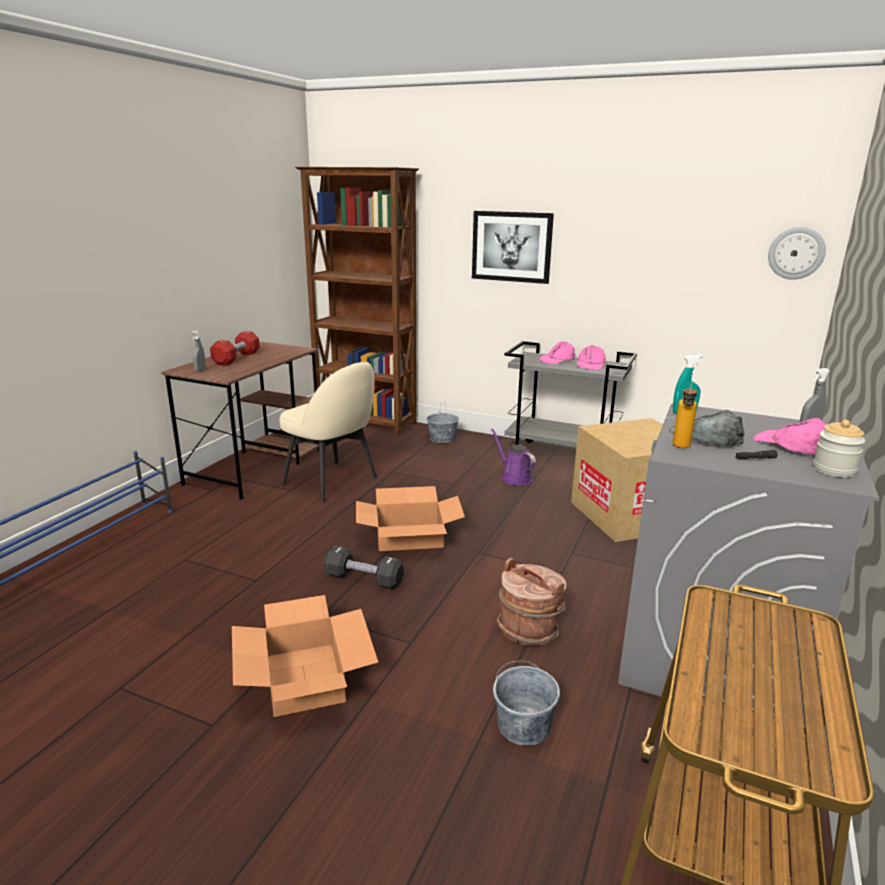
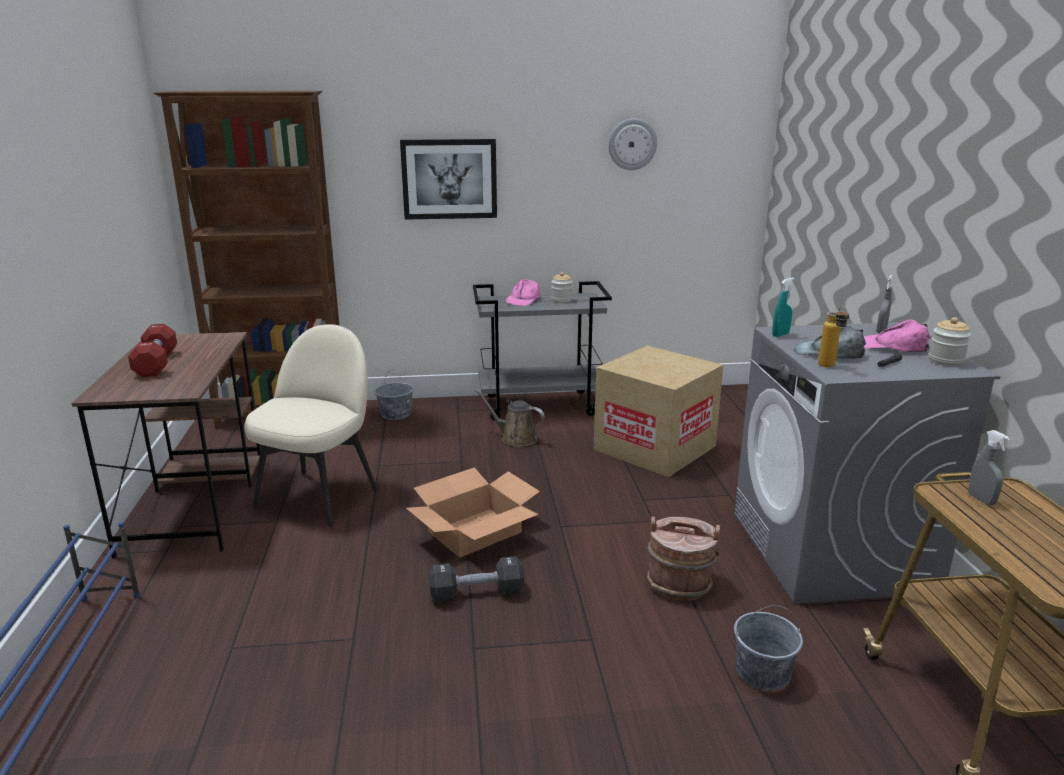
camera: 30 degrees left, 0 degrees up
grey spray bottle [191,330,206,372] -> grey spray bottle moved to [968,430,1010,505]
cardboard box [232,595,378,717] -> none
beige chair [279,362,377,502] -> beige chair turned 75 degrees counterclockwise [244,324,378,527]
purple watering can [491,428,536,486] -> brown watering can [475,389,545,447]
pink cap [577,345,606,370] -> jar [551,272,572,303]
wall clock [768,227,826,280] -> wall clock moved to [608,118,657,170]

